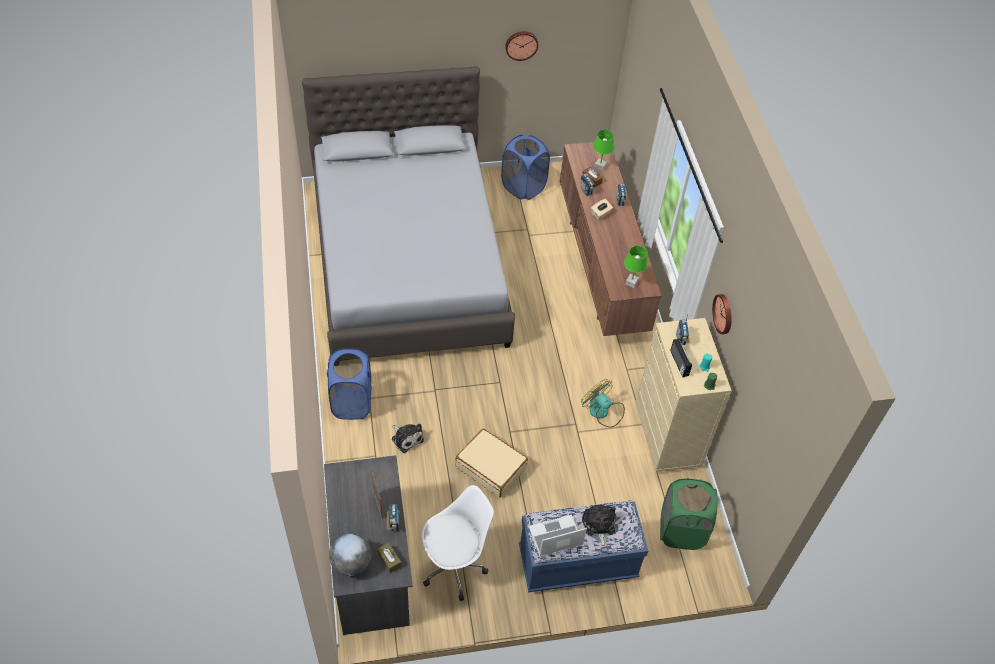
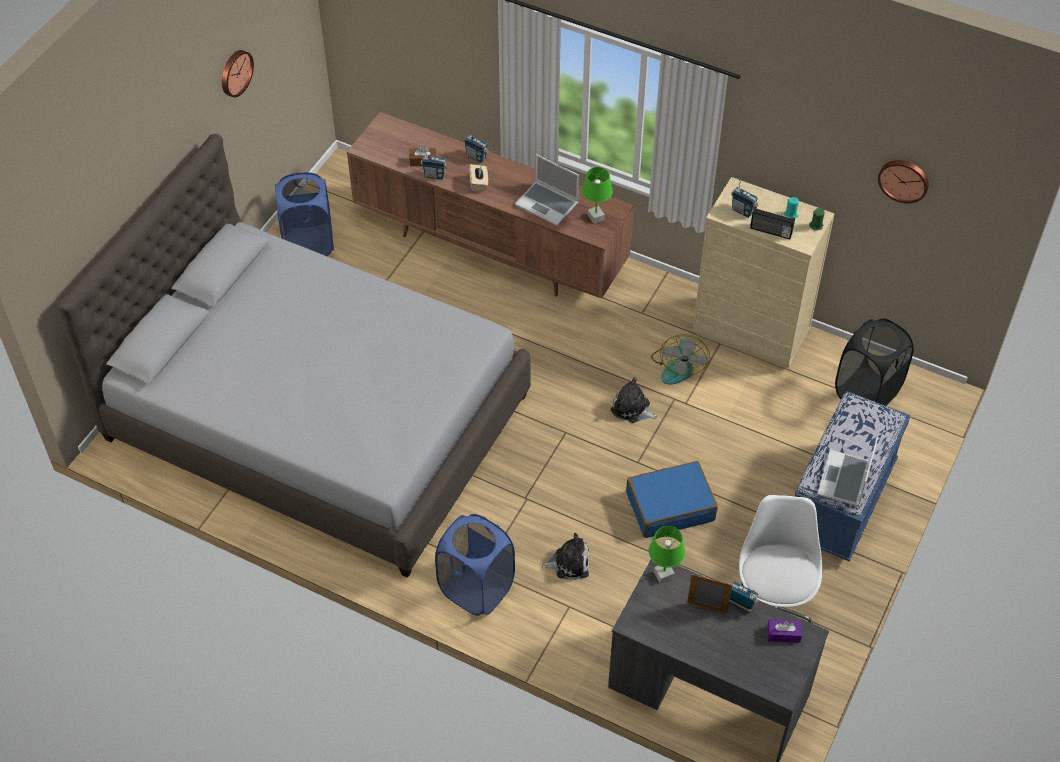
camera: 50 degrees left, 0 degrees up
globe [329,533,372,576] -> none
brown tissue box [377,542,402,573] -> purple tissue box [767,619,802,643]
beige suitcase [455,428,528,497] -> blue suitcase [626,461,718,538]
fan [581,379,625,428] -> fan turned 75 degrees counterclockwise [651,334,710,385]
plush toy [582,504,616,547] -> plush toy moved to [611,377,658,423]
green table lamp [593,130,615,171] -> green table lamp moved to [648,526,685,583]
green laundry basket [660,478,717,550] -> black laundry basket [835,318,914,406]
wall clock [712,294,732,334] -> wall clock moved to [878,160,929,203]
none -> laptop [515,154,579,226]

